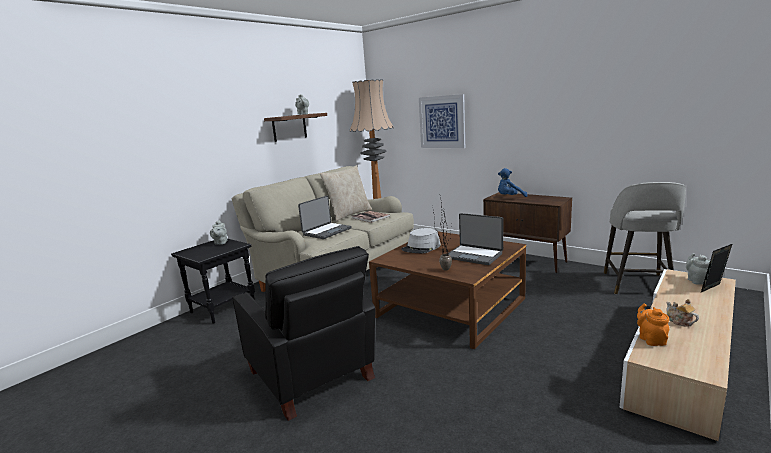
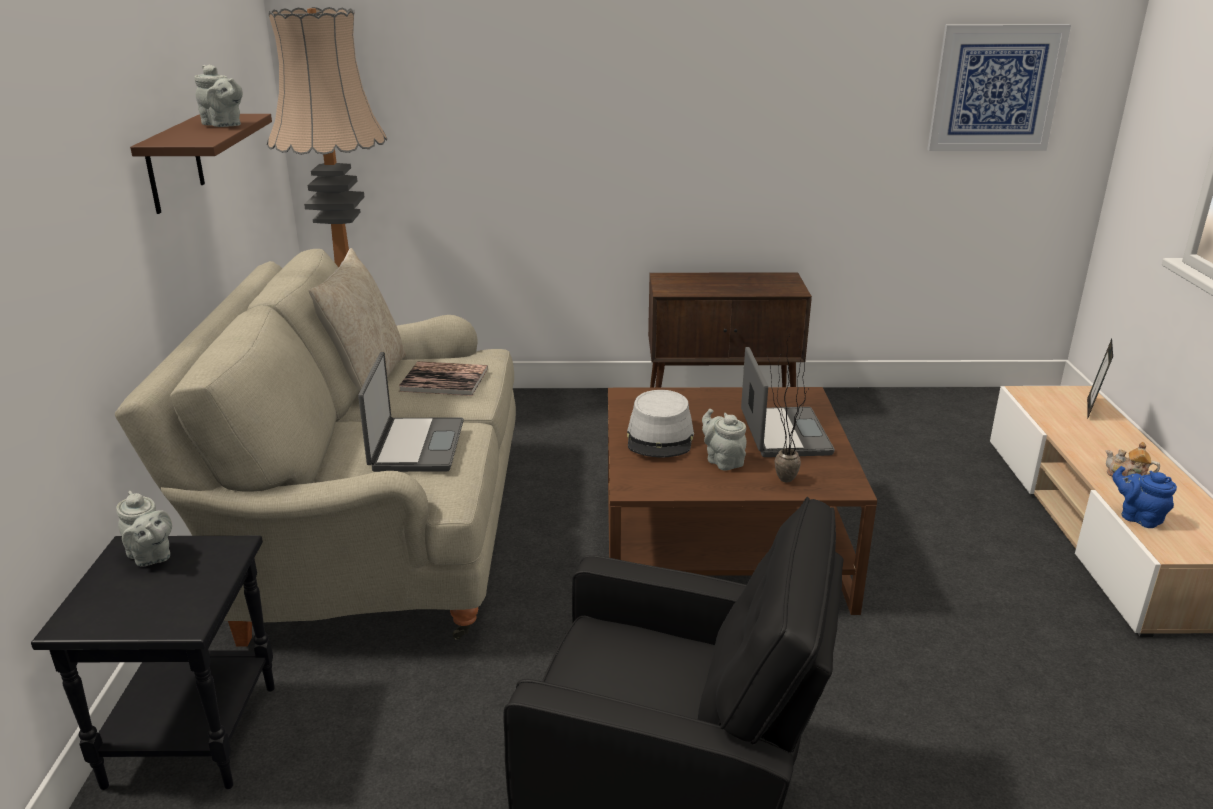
camera: 40 degrees left, 10 degrees up
picture [419,94,465,148] -> picture moved to [927,25,1071,151]
laptop [449,213,503,265] -> laptop turned 90 degrees counterclockwise [741,347,835,457]
blue plush toy [498,168,527,197] -> none
grey stool [604,182,686,294] -> none
orange teapot [637,303,669,346] -> blue teapot [1112,466,1177,528]
grey teapot [686,253,710,285] -> grey teapot moved to [702,409,747,471]

